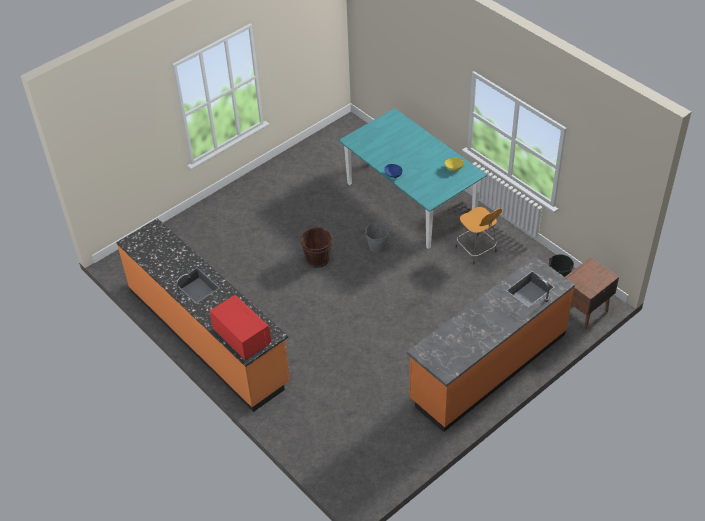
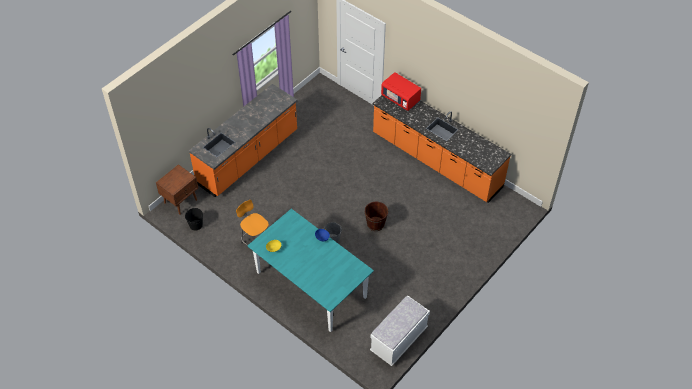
camera: 170 degrees right, 5 degrees up
none -> white bench [370,296,430,366]

